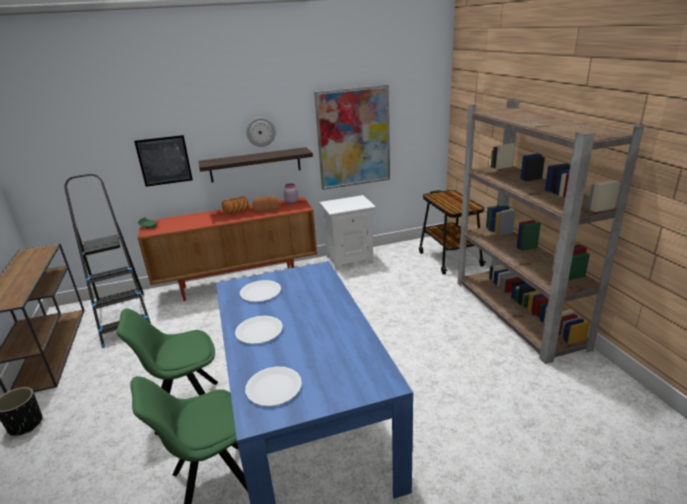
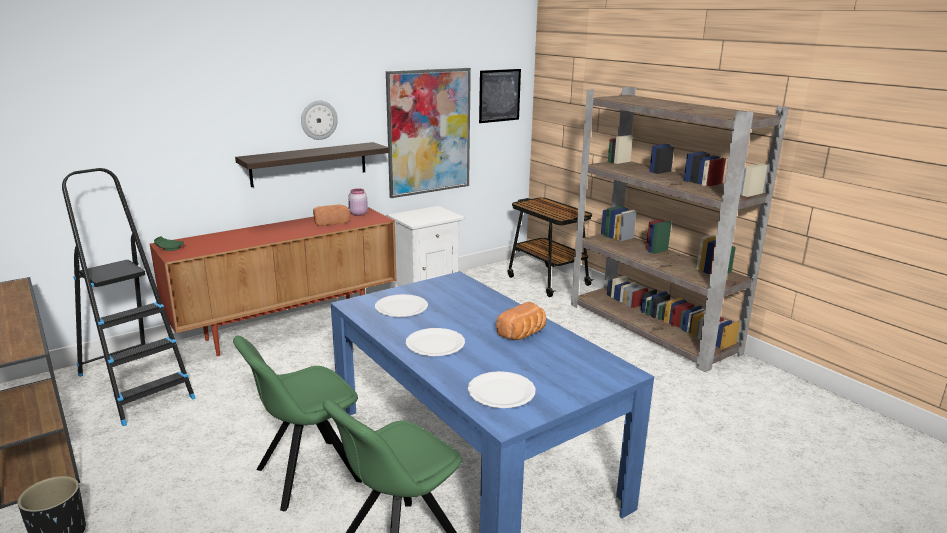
camera: 20 degrees left, 5 degrees down
picture [134,135,193,187] -> picture moved to [479,69,521,123]
bread [222,196,249,214] -> bread moved to [496,302,546,340]

